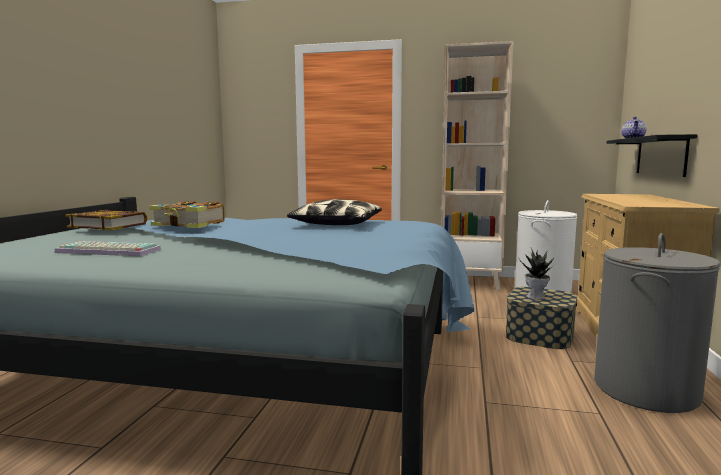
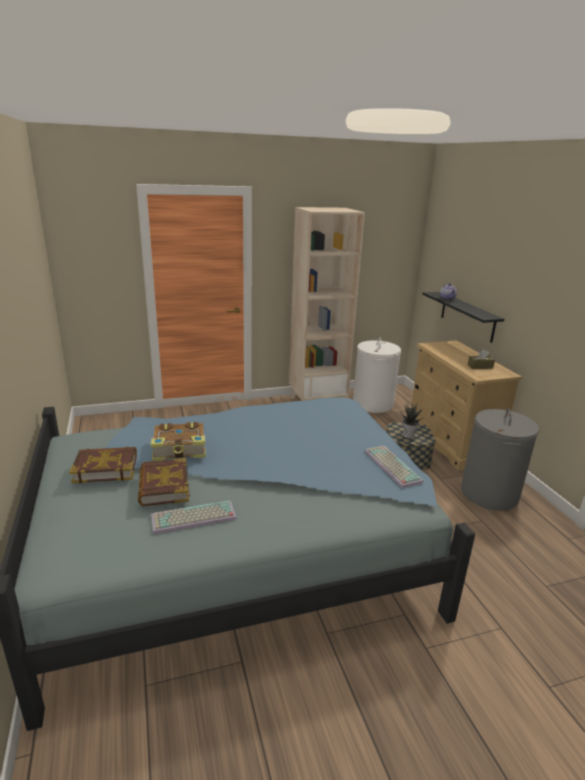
camera: 30 degrees left, 15 degrees up
pillow [287,199,382,225] -> none
none -> book [138,458,190,506]
none -> keyboard [365,446,423,488]
none -> brown tissue box [468,349,495,369]

